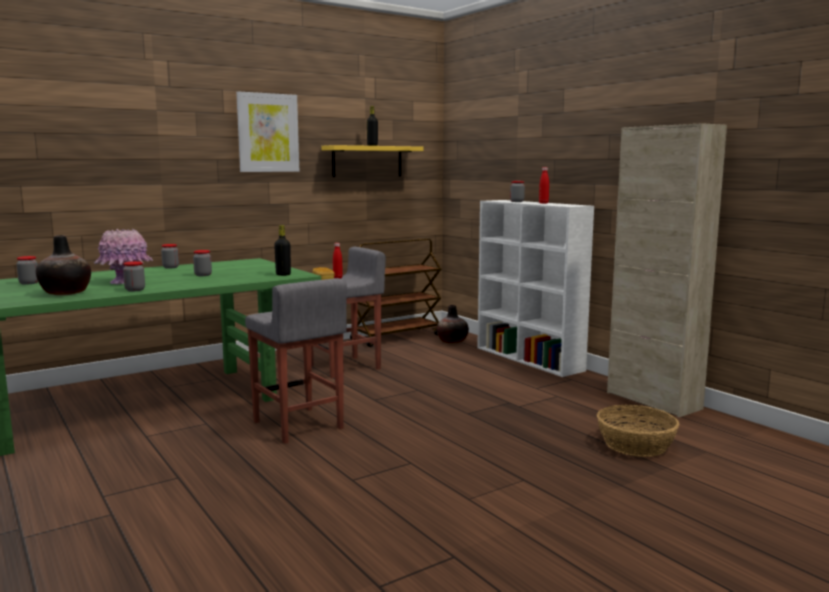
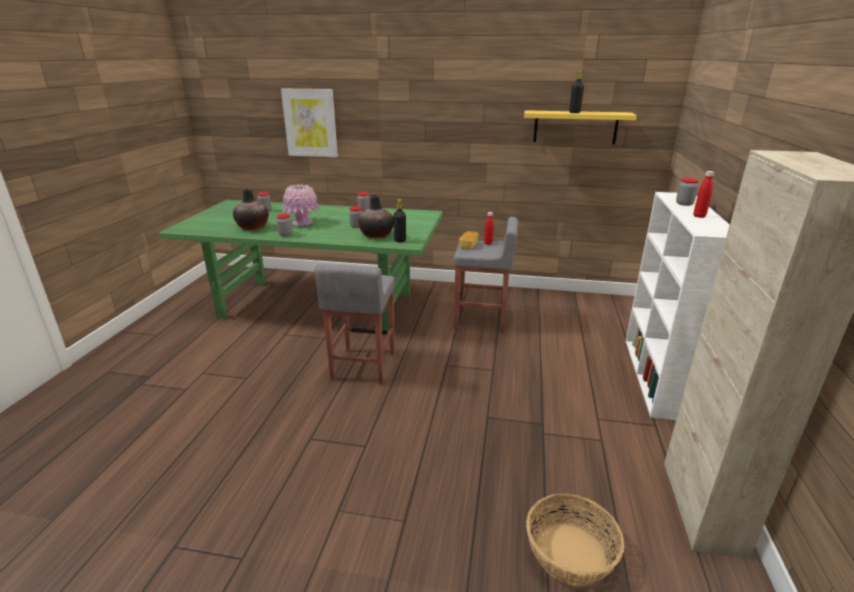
camera: 45 degrees right, 15 degrees up
picture [236,91,299,172] -> picture moved to [281,89,338,157]
brown cart [350,238,441,347] -> none
vase [437,305,469,343] -> vase moved to [358,195,394,239]

